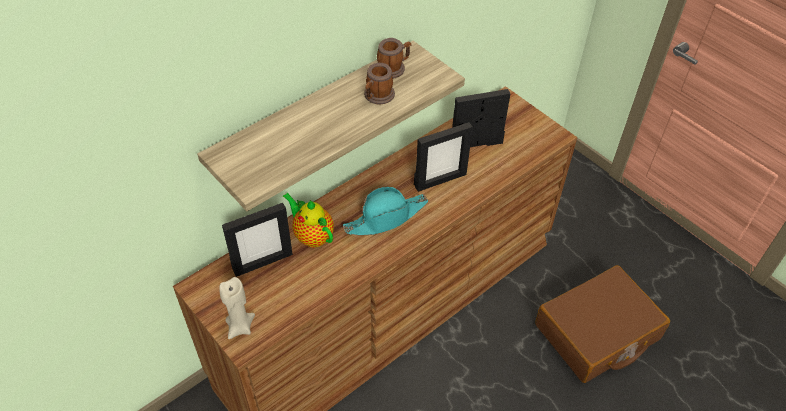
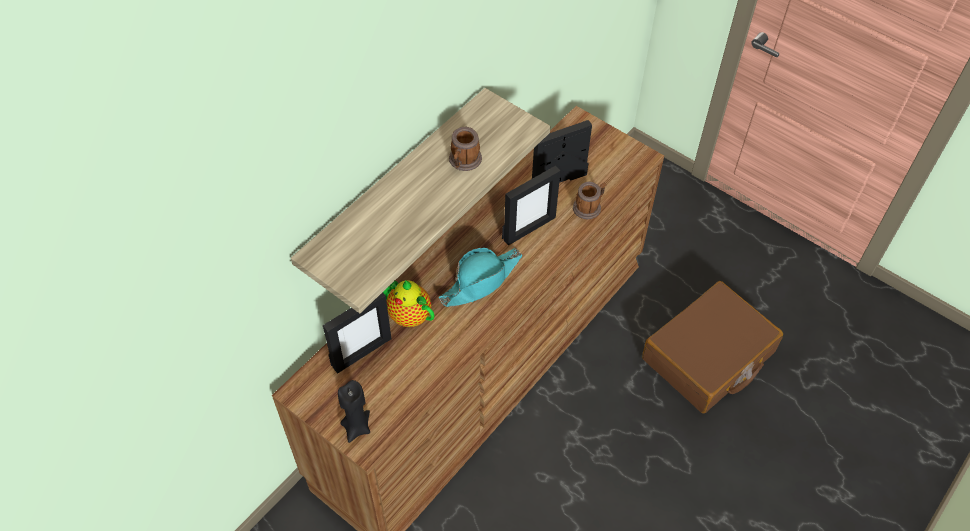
camera: 10 degrees left, 5 degrees up
beige candle [219,277,255,339] -> black candle [338,380,370,443]
mug [377,38,411,79] -> mug moved to [573,181,607,219]

